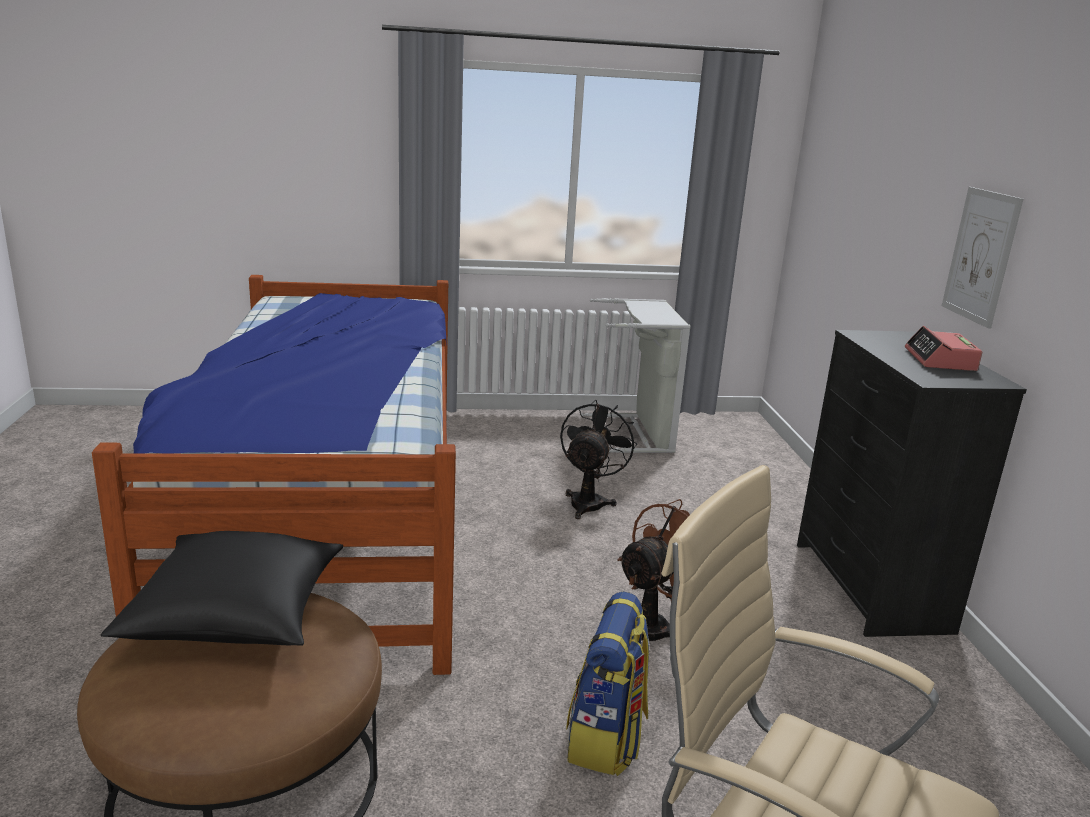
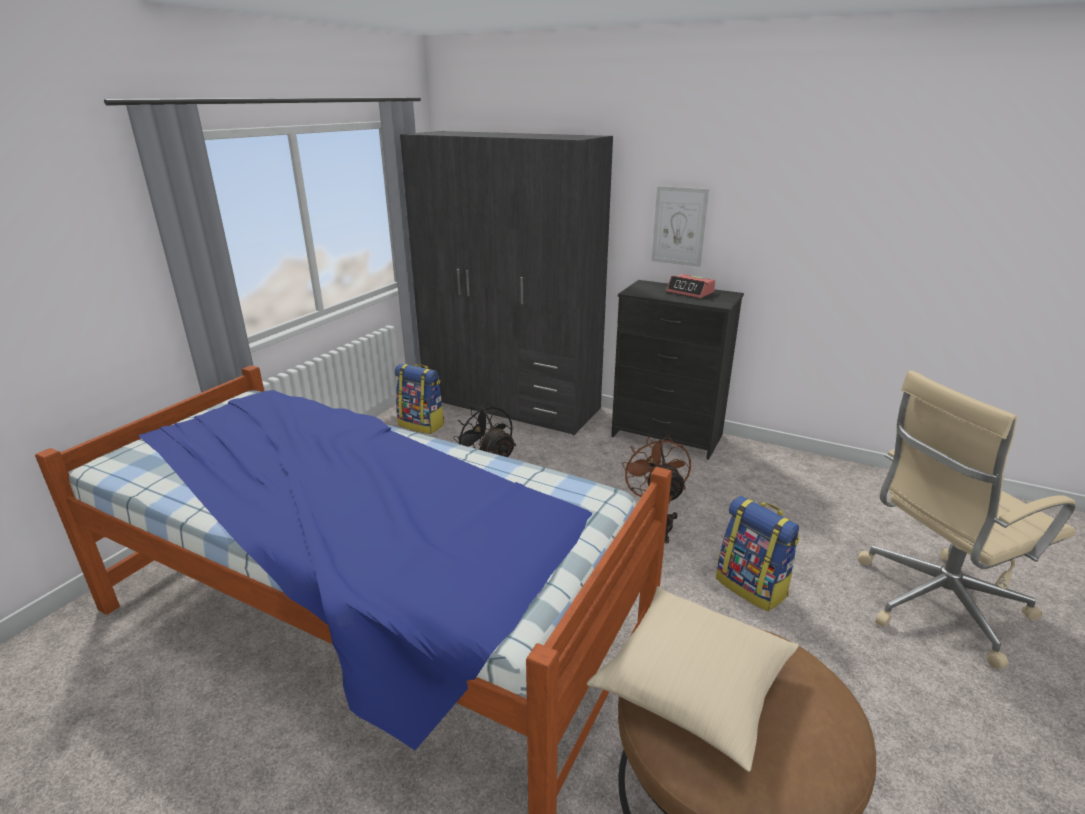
camera: 55 degrees left, 5 degrees up
black pillow [101,531,343,646] -> beige pillow [587,586,799,772]
grey laundry basket [581,298,690,453] -> backpack [395,363,445,434]
none -> grey wardrobe [400,131,613,435]

